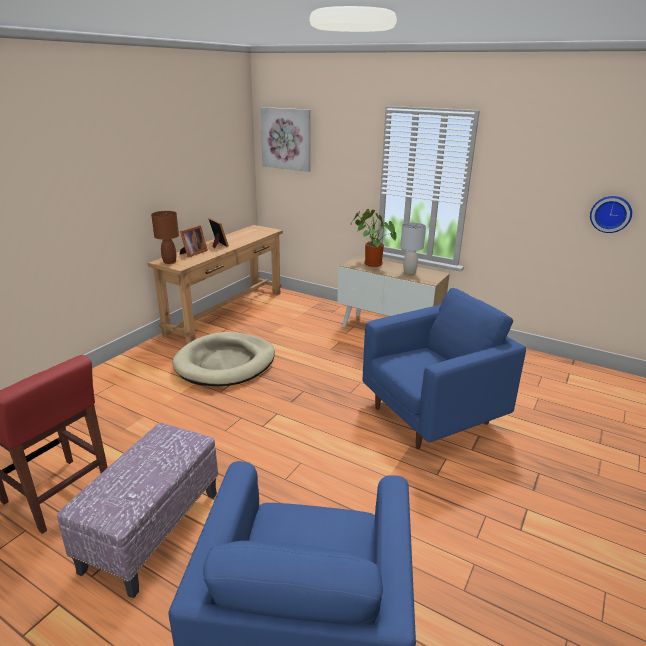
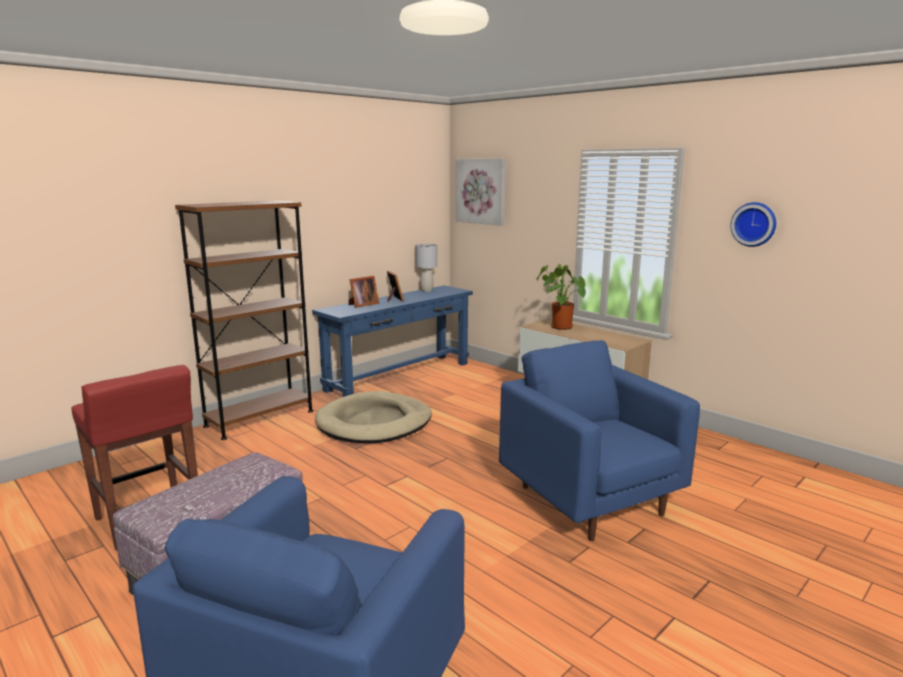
camera: 15 degrees right, 10 degrees down
brown console table [148,225,283,343] -> blue console table [312,286,473,397]
brown table lamp [151,211,179,264] -> none
blue armchair [362,288,526,449] -> blue armchair turned 105 degrees counterclockwise [499,340,700,541]
grey table lamp [400,222,426,274] -> grey table lamp moved to [415,244,438,292]
wall clock [590,196,632,233] -> wall clock moved to [730,202,776,247]
none -> brown bookcase [175,200,313,440]

